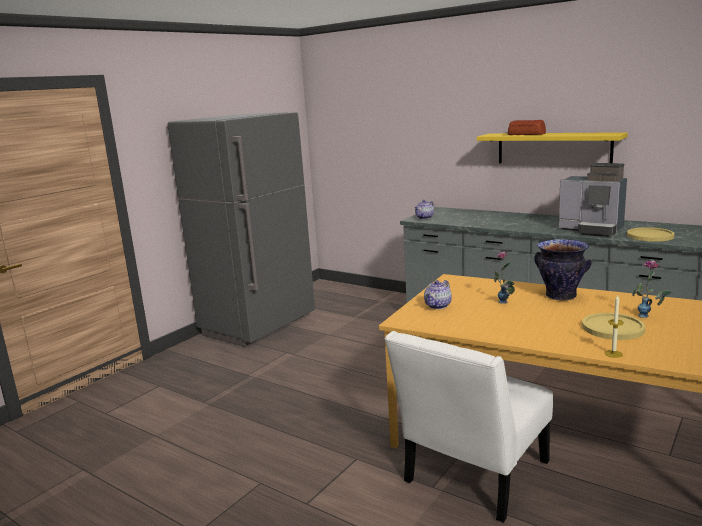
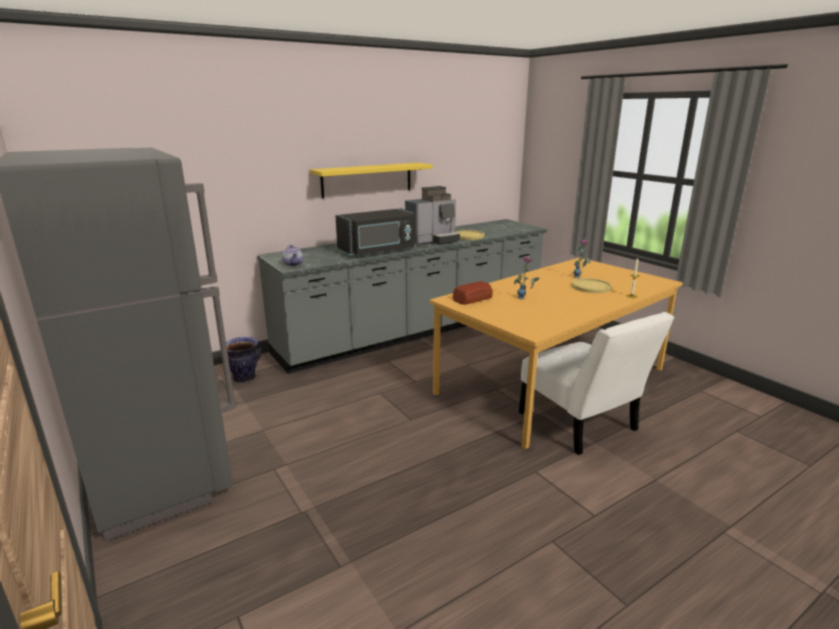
camera: 70 degrees left, 5 degrees up
teapot [424,280,452,309] -> none
bread [508,120,546,135] -> bread moved to [453,281,493,305]
vase [534,239,591,300] -> vase moved to [220,337,261,383]
none -> black microwave [335,208,415,256]

